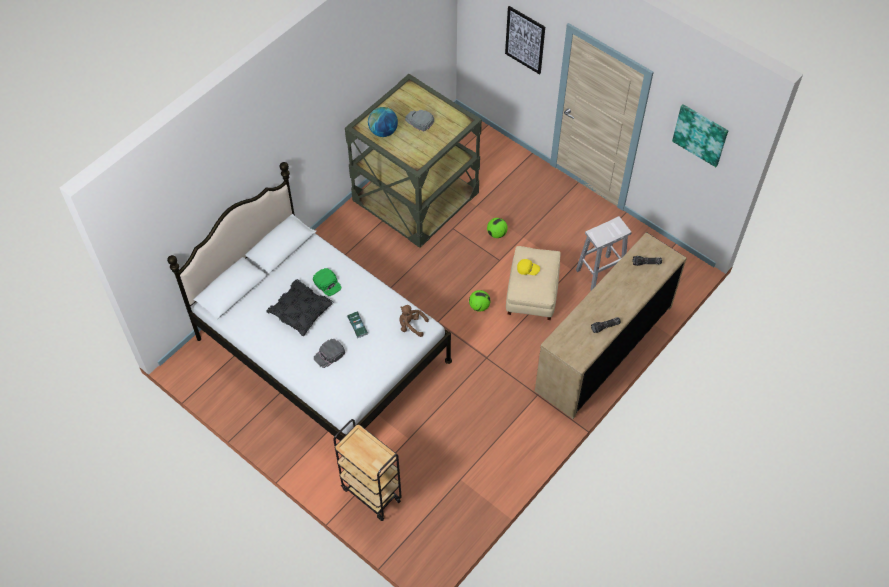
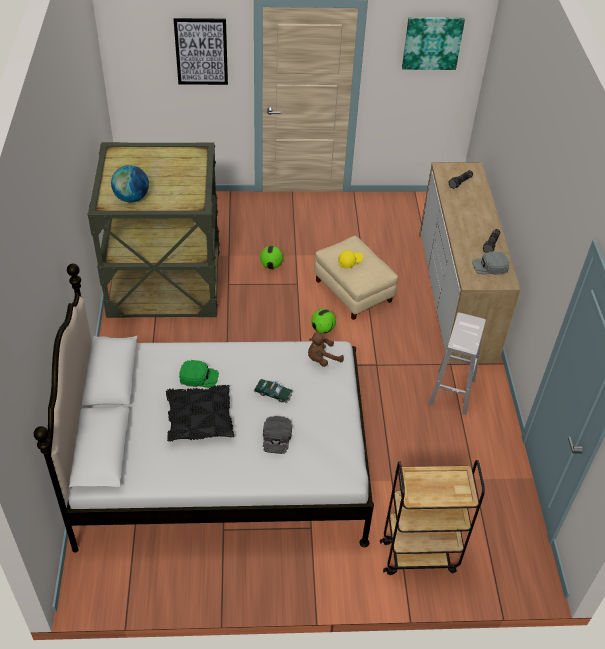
camera: 45 degrees left, 10 degrees down
grey cap [405,110,434,131] -> grey cap moved to [472,251,509,275]
white stool [576,216,632,291] -> white stool moved to [428,312,486,415]

